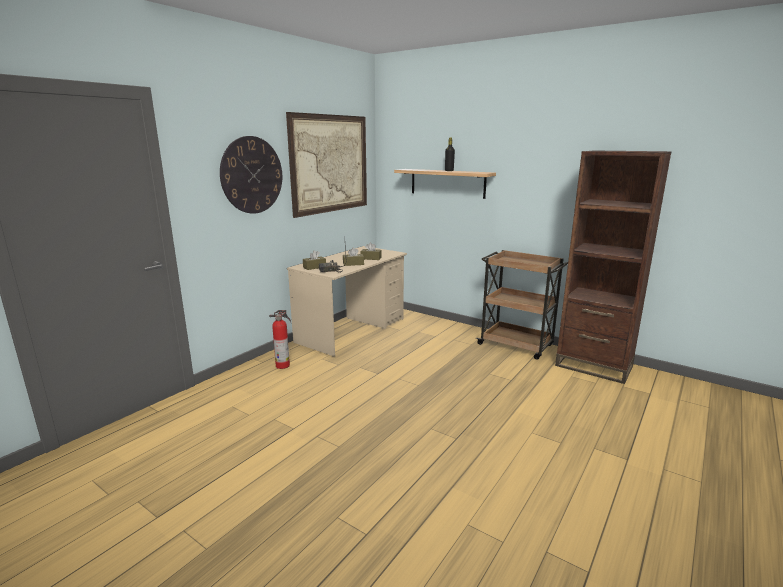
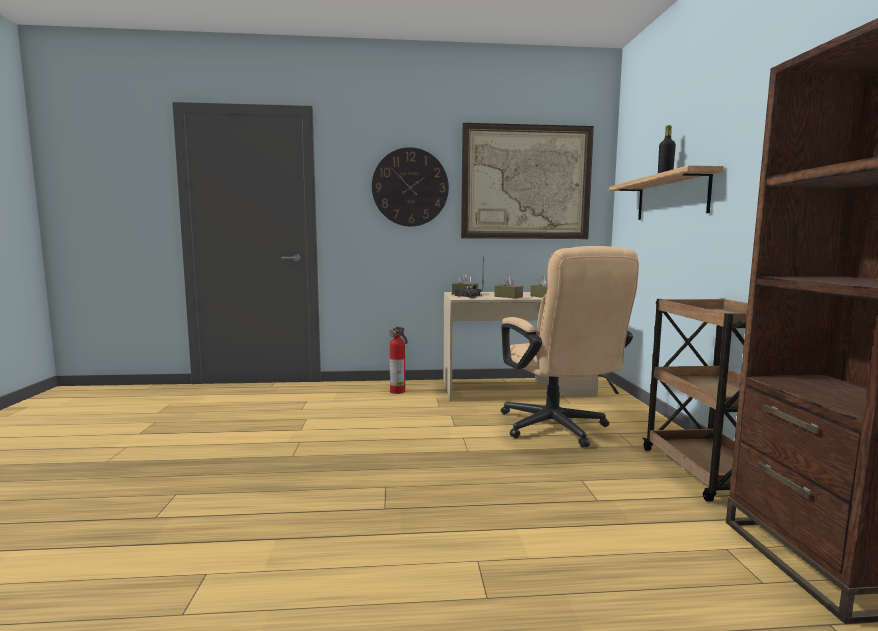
camera: 50 degrees right, 10 degrees down
none -> beige office chair [501,246,639,447]

